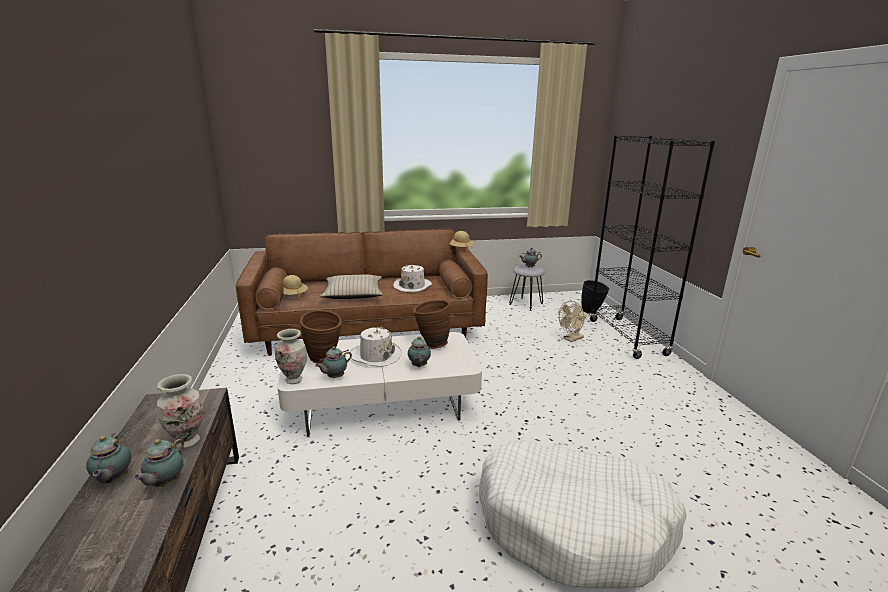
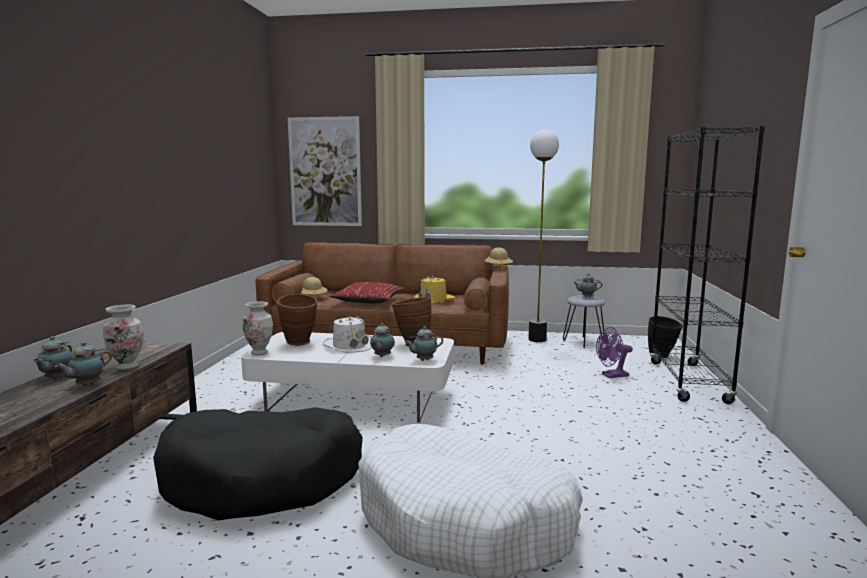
camera: 20 degrees right, 10 degrees down
teapot [315,346,352,378] -> teapot moved to [404,326,443,361]
beige pillow [320,275,383,299] -> red pillow [330,282,405,303]
white hat [393,264,432,292] -> yellow hat [413,275,455,303]
beige fan [559,301,587,342] -> purple fan [596,327,633,378]
none -> black dog bed [153,407,363,520]
none -> picture [288,116,362,226]
none -> floor lamp [528,129,559,342]

